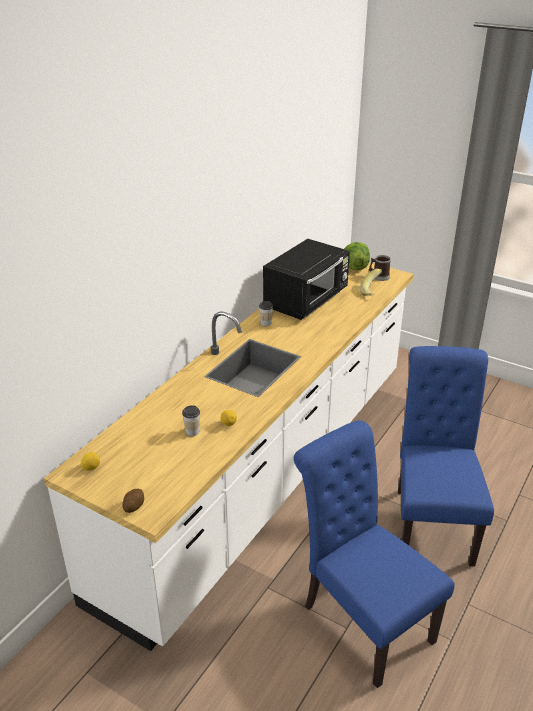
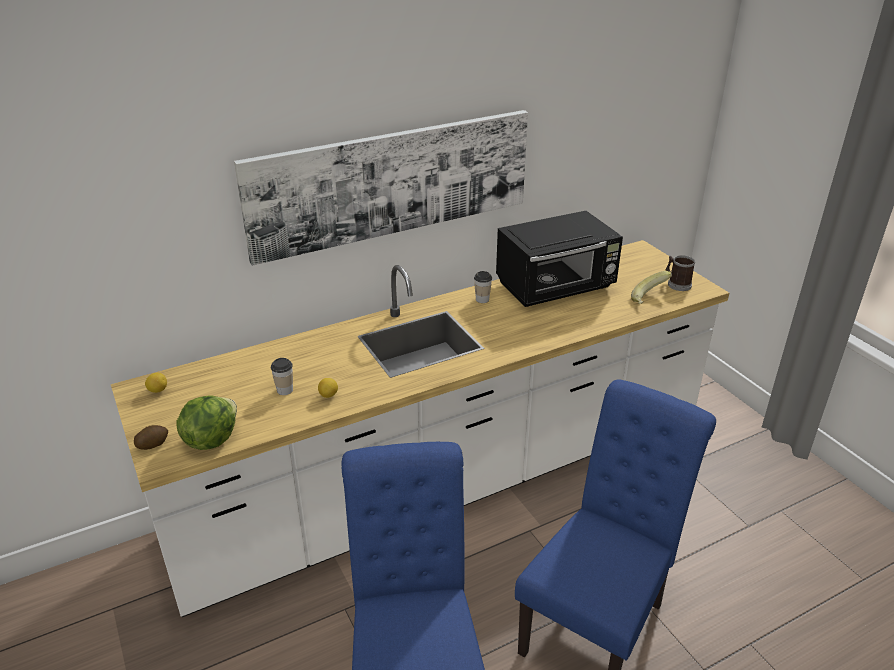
camera: 30 degrees right, 0 degrees up
lettuce [344,242,370,270] -> lettuce moved to [176,395,237,450]
none -> picture [234,110,528,266]

